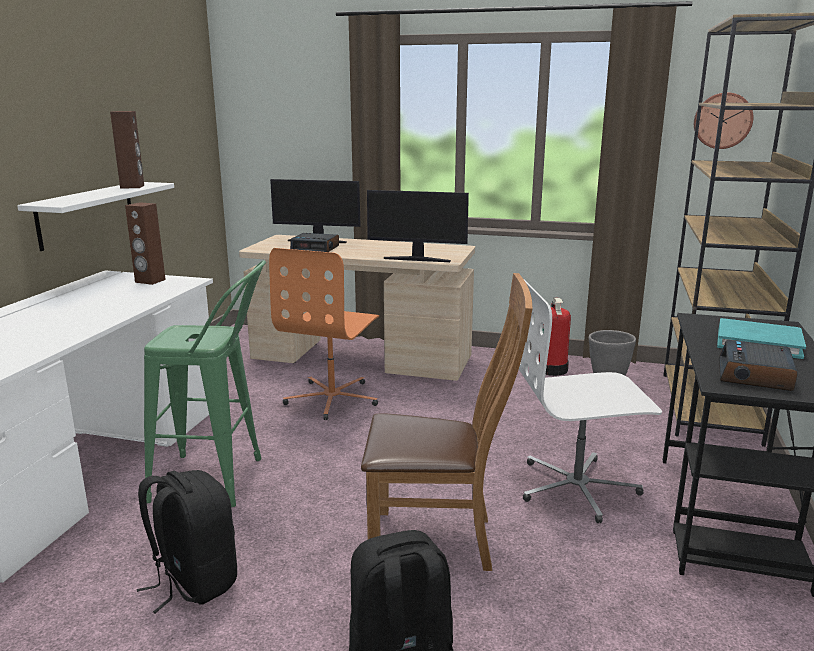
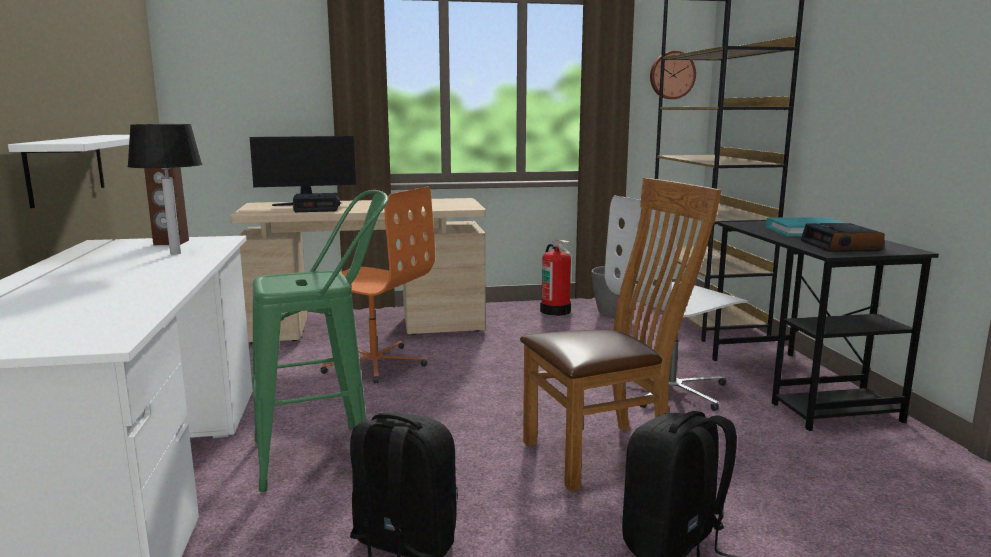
camera: 25 degrees left, 5 degrees down
brown speaker [110,111,144,189] -> none
orange office chair [269,248,379,420] -> orange office chair turned 60 degrees counterclockwise [321,186,435,383]
monitor [367,190,469,262] -> none
none -> table lamp [127,124,202,254]

